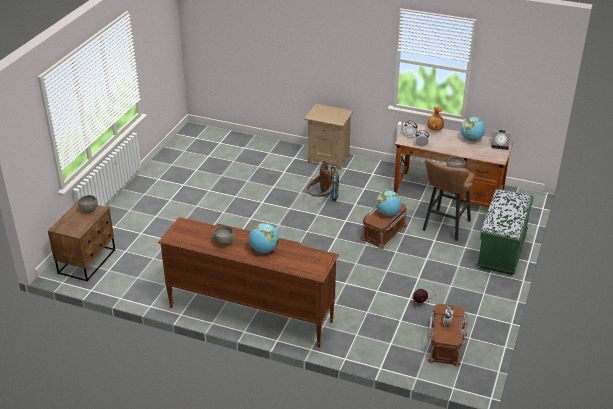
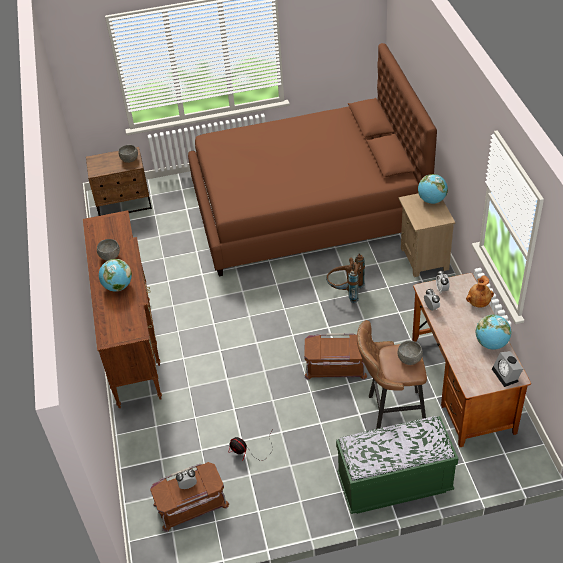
camera: 60 degrees right, 10 degrees up
globe [376,191,401,216] -> globe moved to [418,174,448,204]
none -> brown bed [188,43,437,276]

